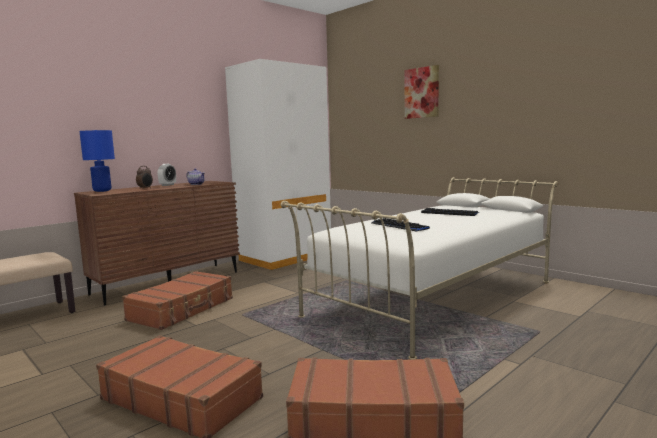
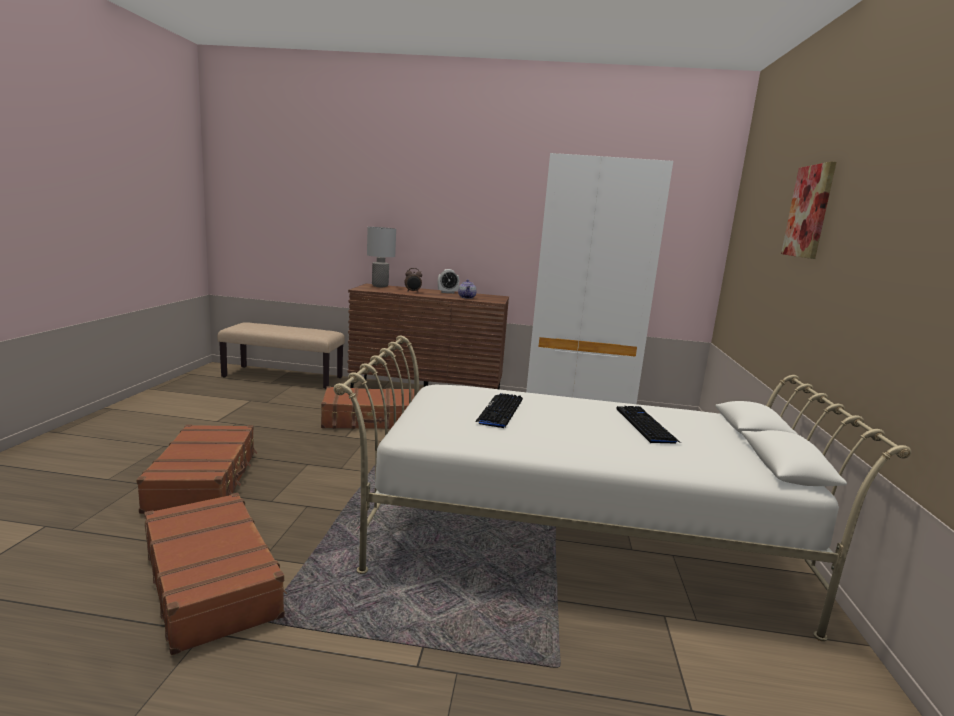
camera: 50 degrees right, 5 degrees up
blue table lamp [79,130,115,192] -> grey table lamp [367,227,396,287]

